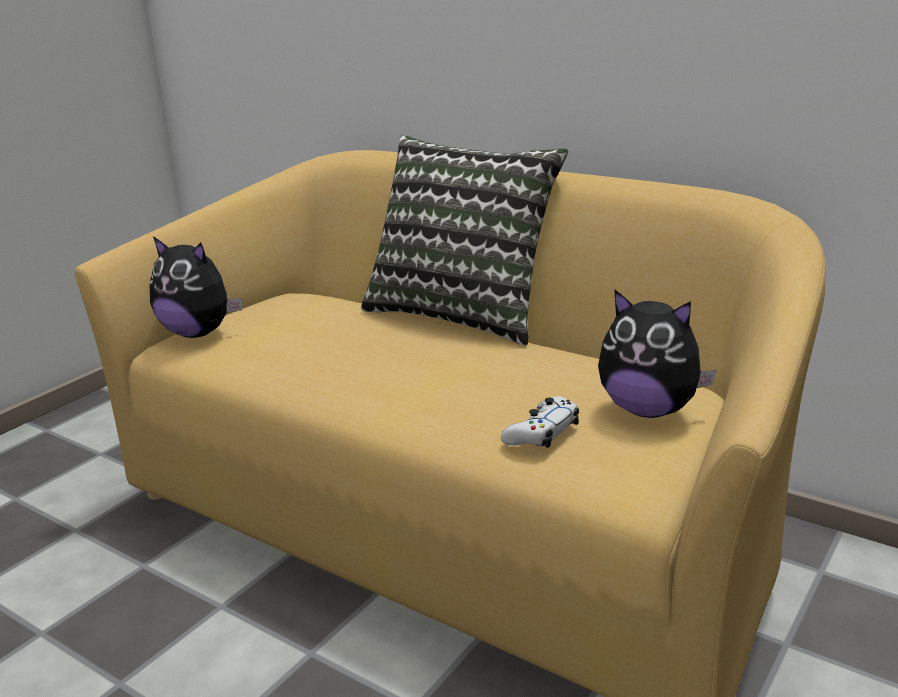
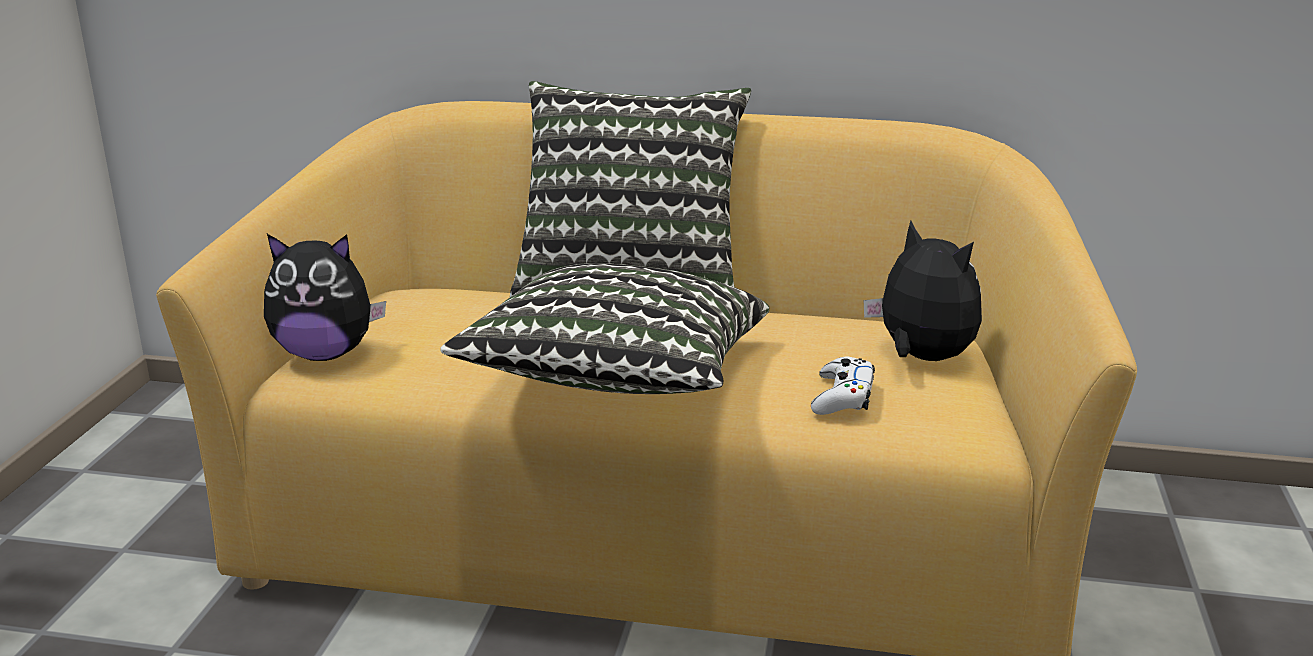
camera: 25 degrees left, 0 degrees up
plush toy [598,289,717,418] -> plush toy turned 135 degrees counterclockwise [863,220,982,361]
none -> pillow [440,263,769,394]

